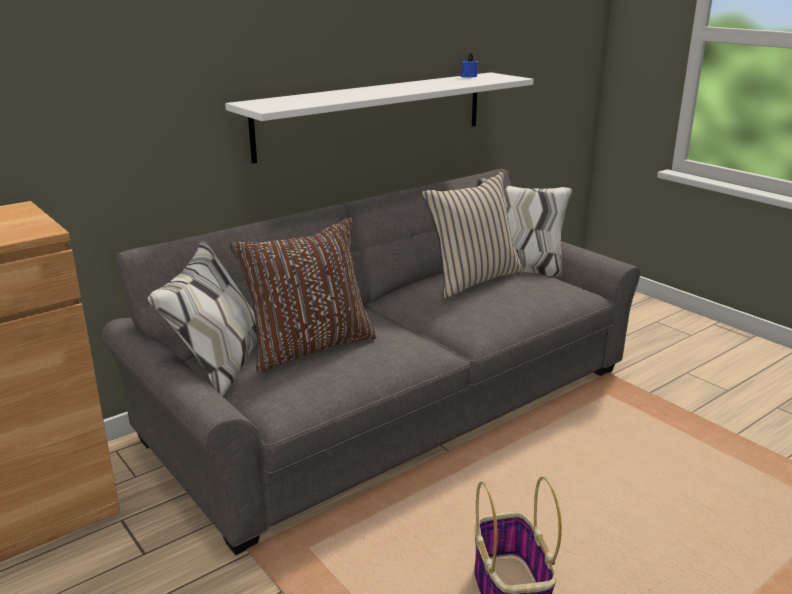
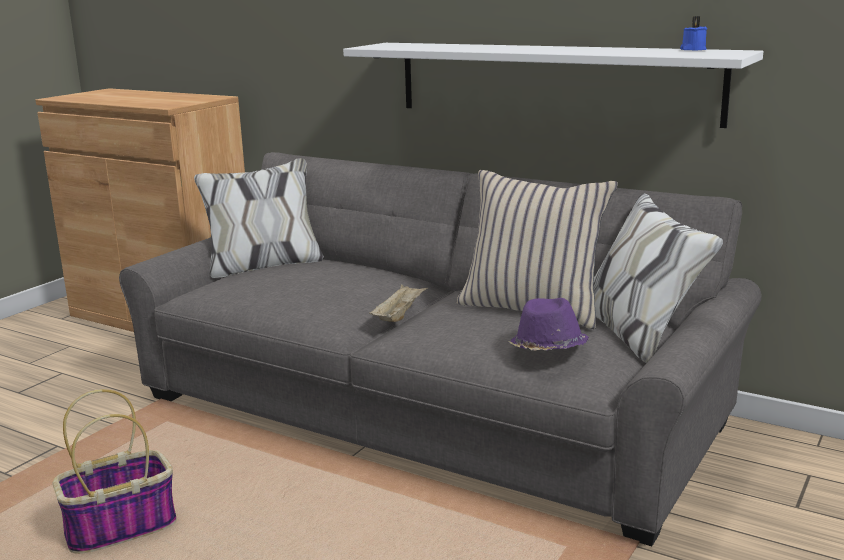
camera: 70 degrees right, 5 degrees down
brown pillow [229,218,377,373] -> none
none -> beige tray [369,284,428,322]
none -> purple hat [507,298,589,351]

